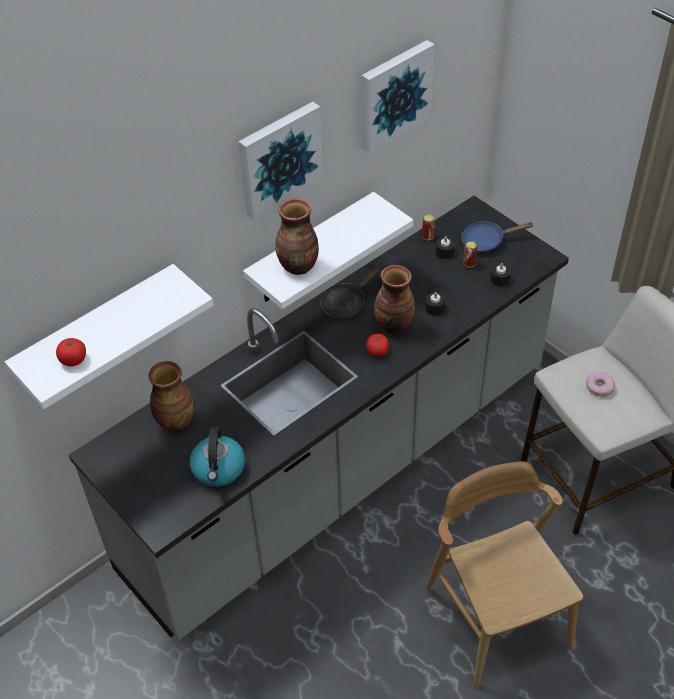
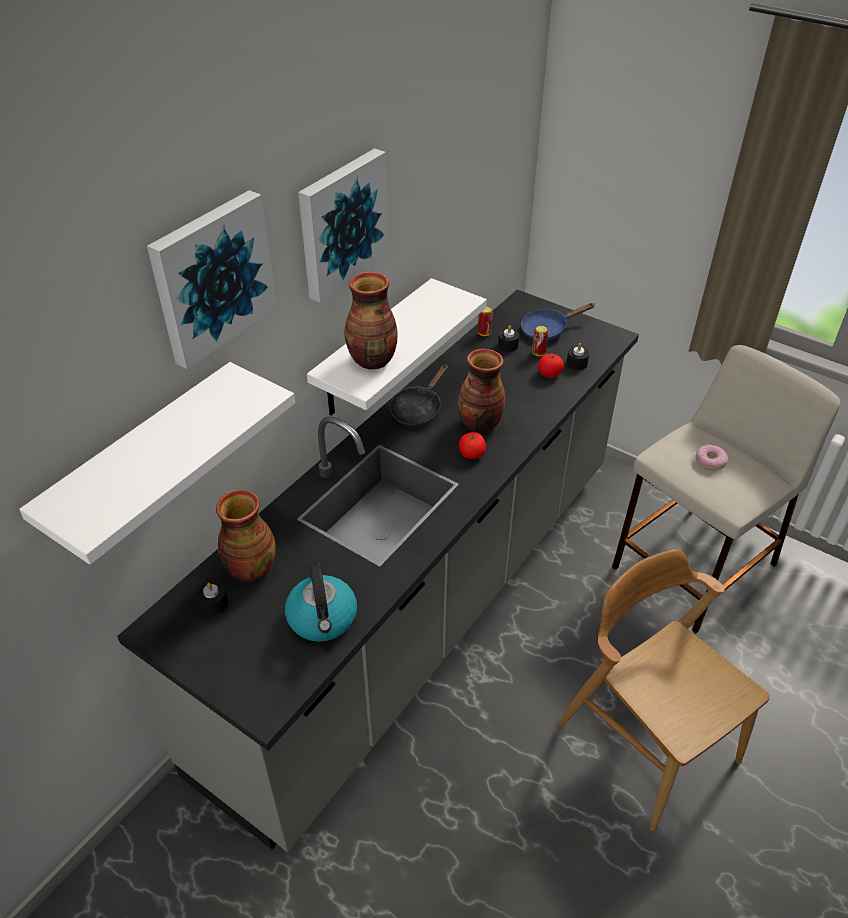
camera: 15 degrees left, 5 degrees down
tomato [56,338,86,366] -> tomato moved to [538,354,564,378]
picture [361,40,435,153] -> picture moved to [147,190,277,369]
black candle [425,292,445,315] -> black candle moved to [197,581,228,615]

